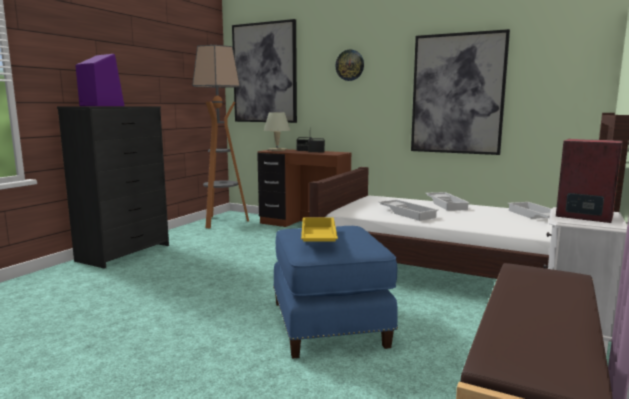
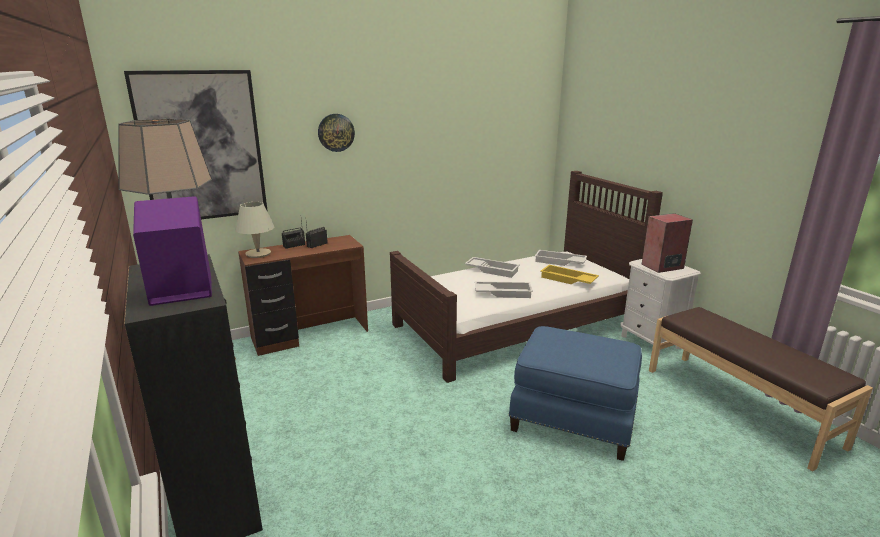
camera: 55 degrees left, 10 degrees up
yellow tray [301,217,338,242] -> yellow tray moved to [540,265,599,284]
picture [411,29,510,155] -> none

